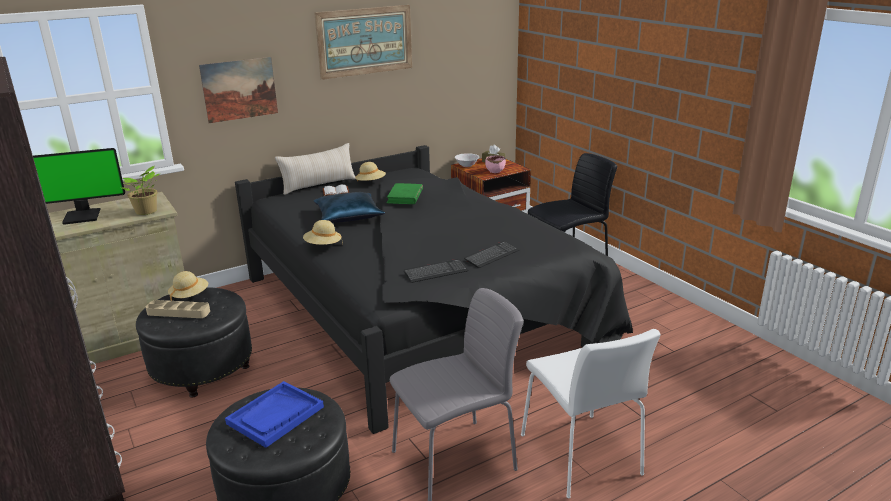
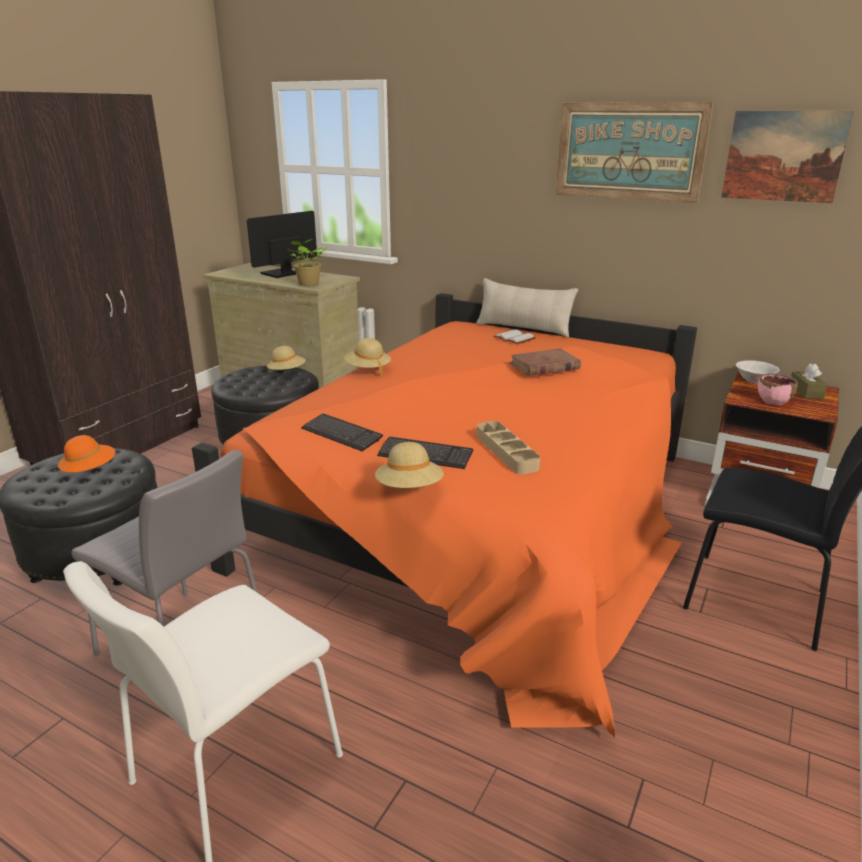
camera: 60 degrees right, 0 degrees up
monitor [33,148,125,225] -> monitor turned 90 degrees clockwise [247,211,317,278]
beige tray [146,300,210,318] -> beige tray moved to [477,421,540,474]
picture [199,57,278,123] -> picture moved to [721,111,854,203]
blue tray [225,381,324,448] -> orange hat [58,435,115,475]
black bed [235,145,633,434] -> orange bed [192,293,697,737]
blue pillow [314,192,385,223] -> none
beige hat [355,162,386,181] -> beige hat moved to [375,442,444,488]
green book [386,183,423,204] -> brown book [509,349,581,376]

